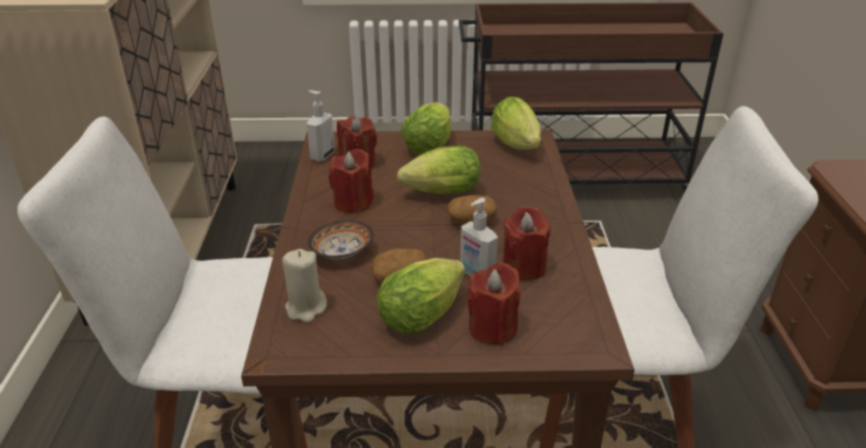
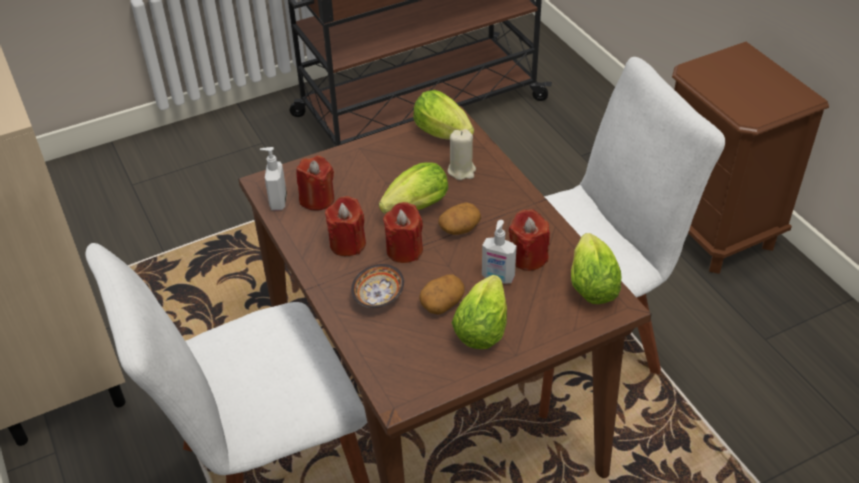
camera: 25 degrees left, 10 degrees up
beige candle [282,249,327,323] -> beige candle moved to [448,129,476,180]
lettuce [401,102,451,154] -> lettuce moved to [571,233,622,304]
red candle [467,263,521,346] -> red candle moved to [383,202,423,263]

